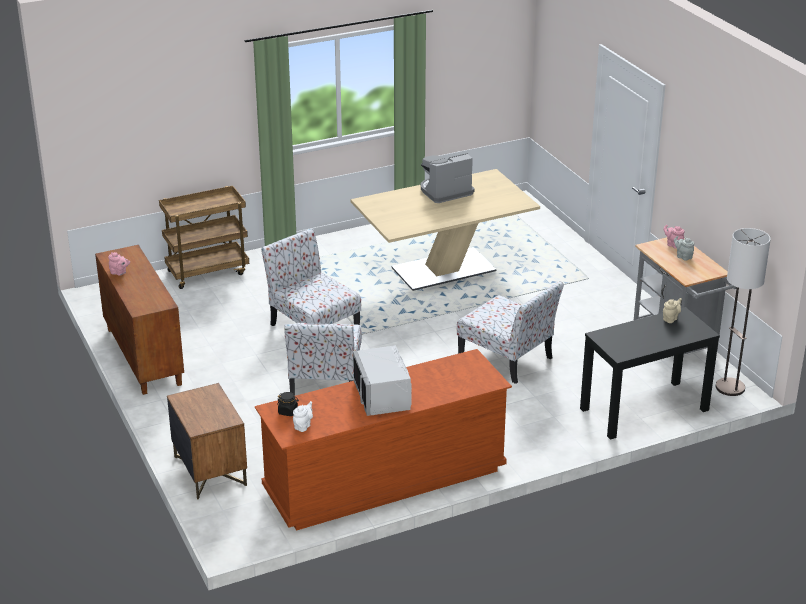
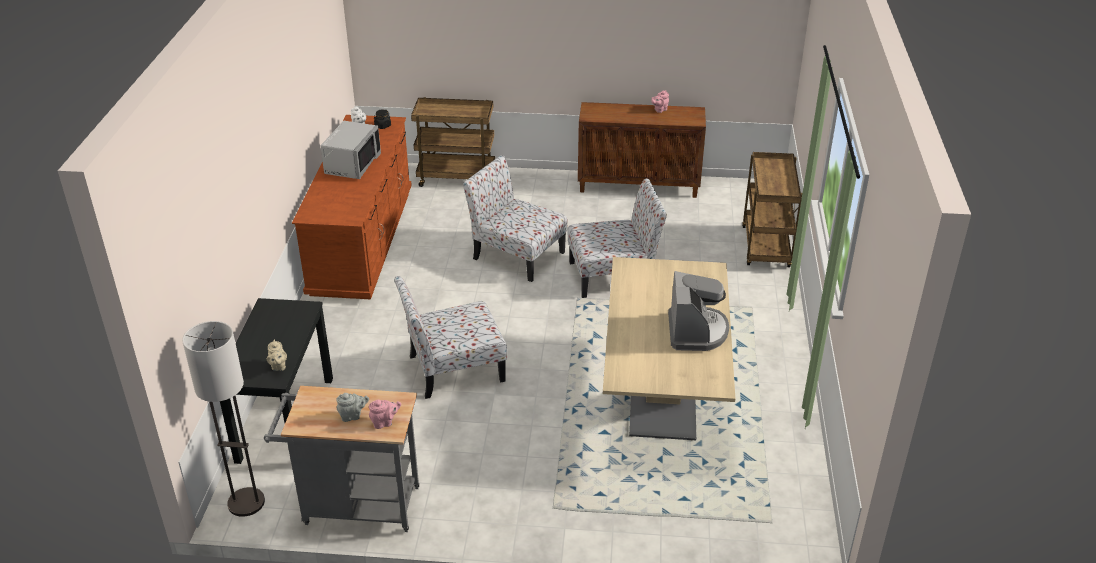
camera: 120 degrees right, 5 degrees up
brown nightstand [167,383,247,499] -> brown cart [411,97,495,187]
grey microwave [353,345,412,416] -> grey microwave turned 90 degrees clockwise [320,120,381,179]

